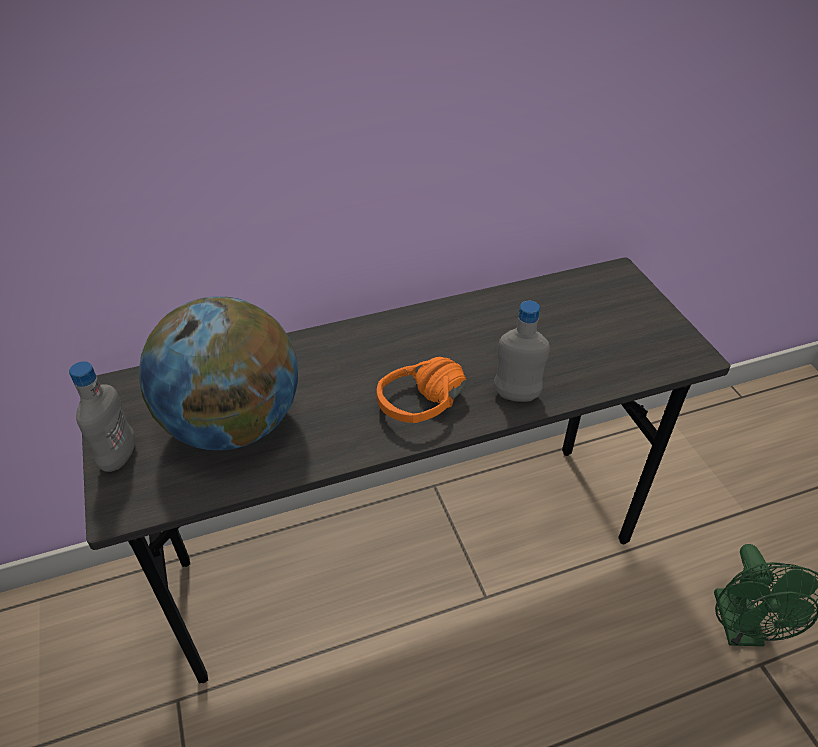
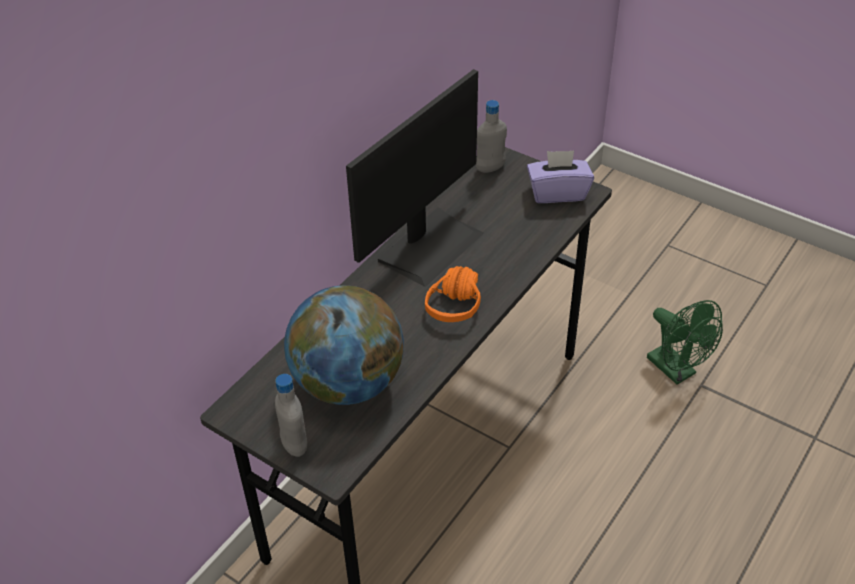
camera: 35 degrees left, 0 degrees up
grey bottle [494,301,550,402] -> grey bottle moved to [476,100,507,173]
none -> monitor [346,69,484,287]
none -> purple tissue box [527,150,594,203]

